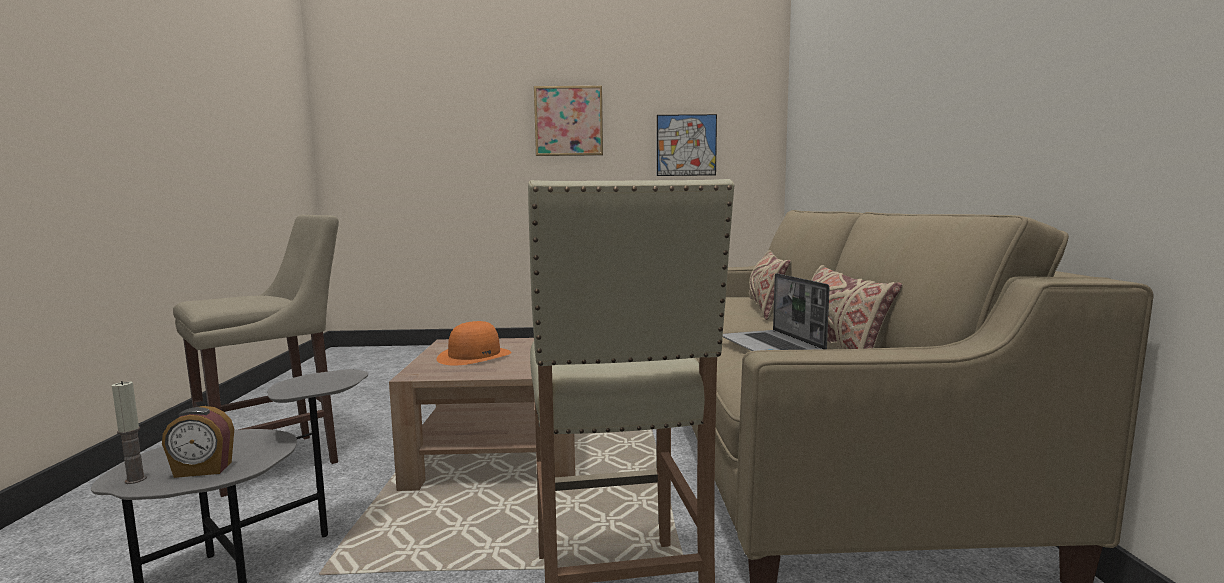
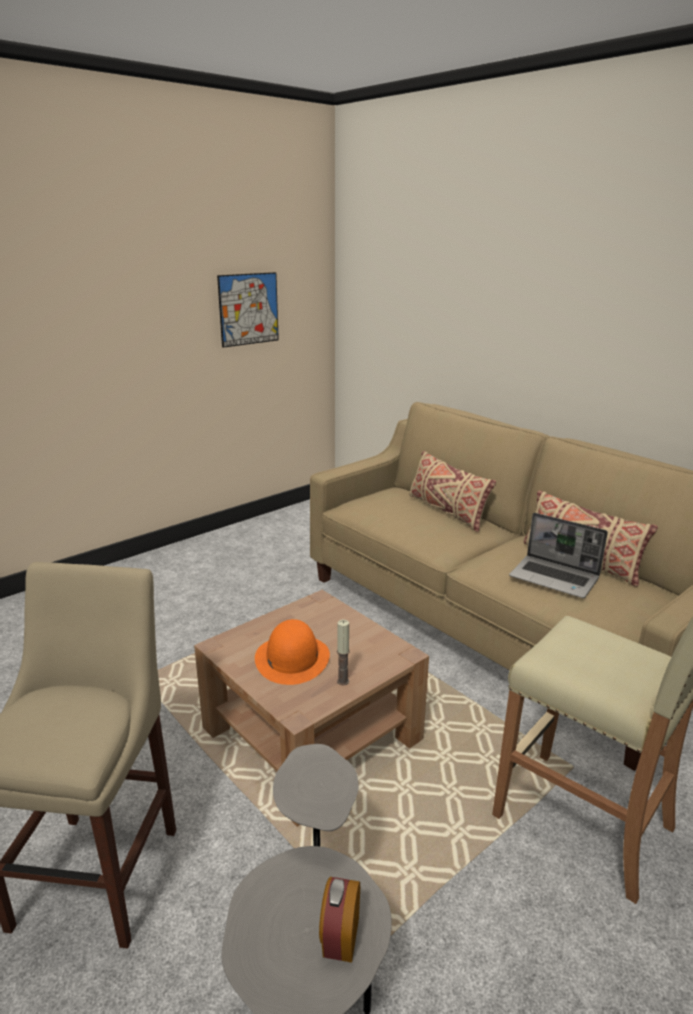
camera: 40 degrees left, 15 degrees up
candle [112,381,147,484] -> candle moved to [337,620,350,685]
alarm clock [162,406,234,478] -> alarm clock turned 150 degrees clockwise [319,877,360,963]
picture [534,86,603,156] -> none

